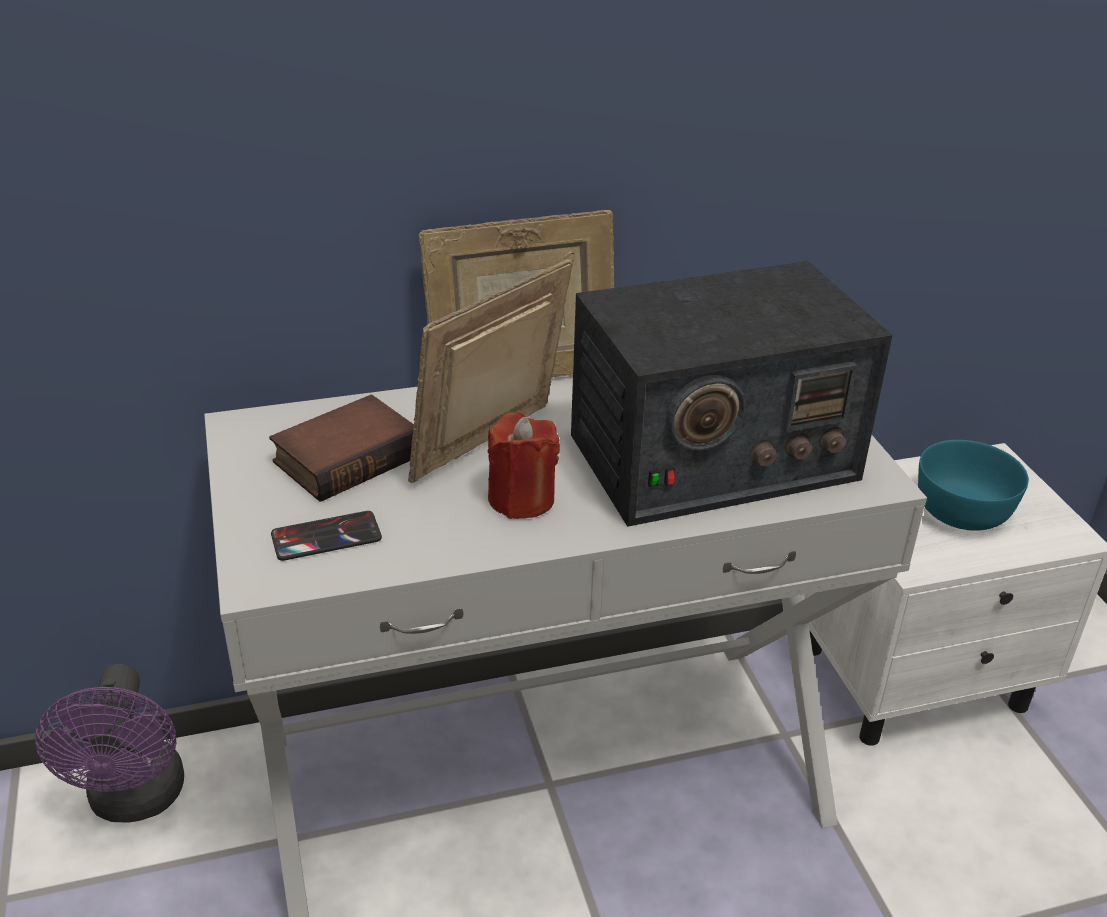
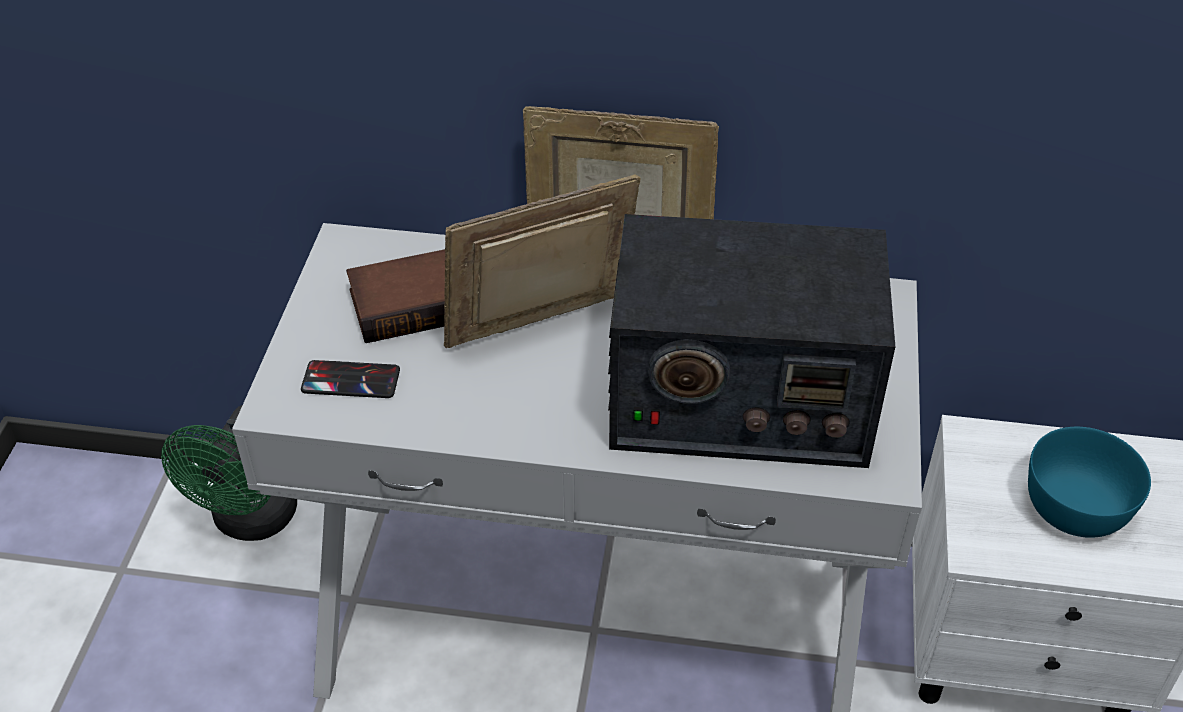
camera: 25 degrees right, 10 degrees up
purple fan [35,664,184,822] -> green fan [161,405,297,541]
red candle [488,413,560,519] -> none

